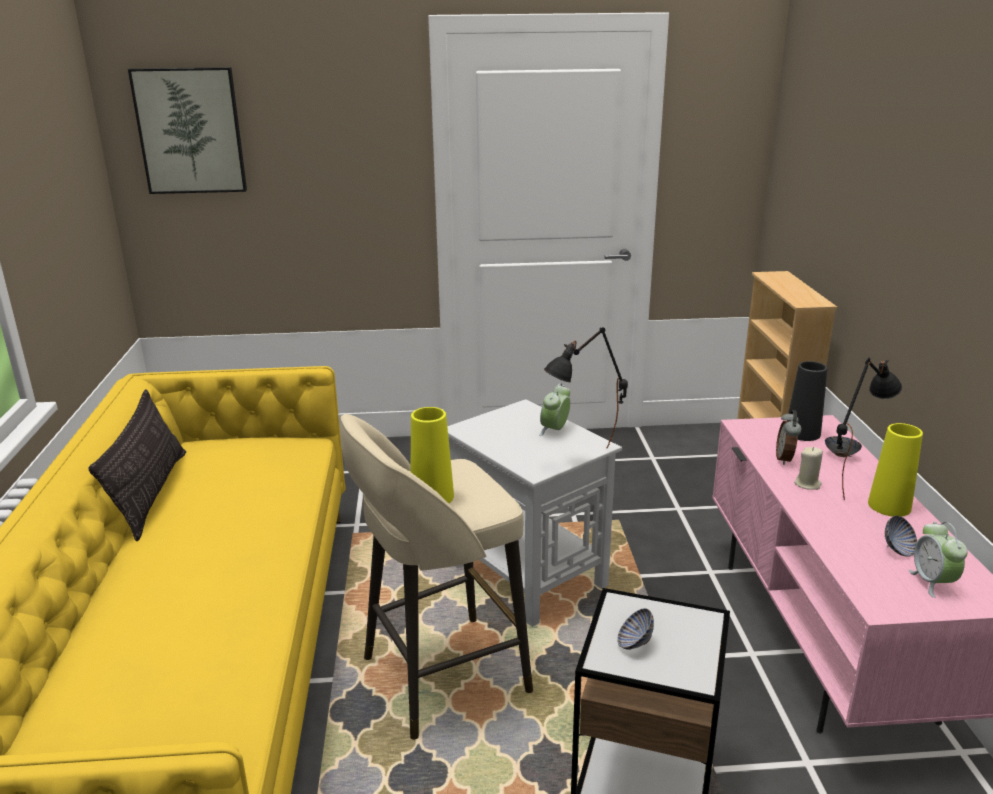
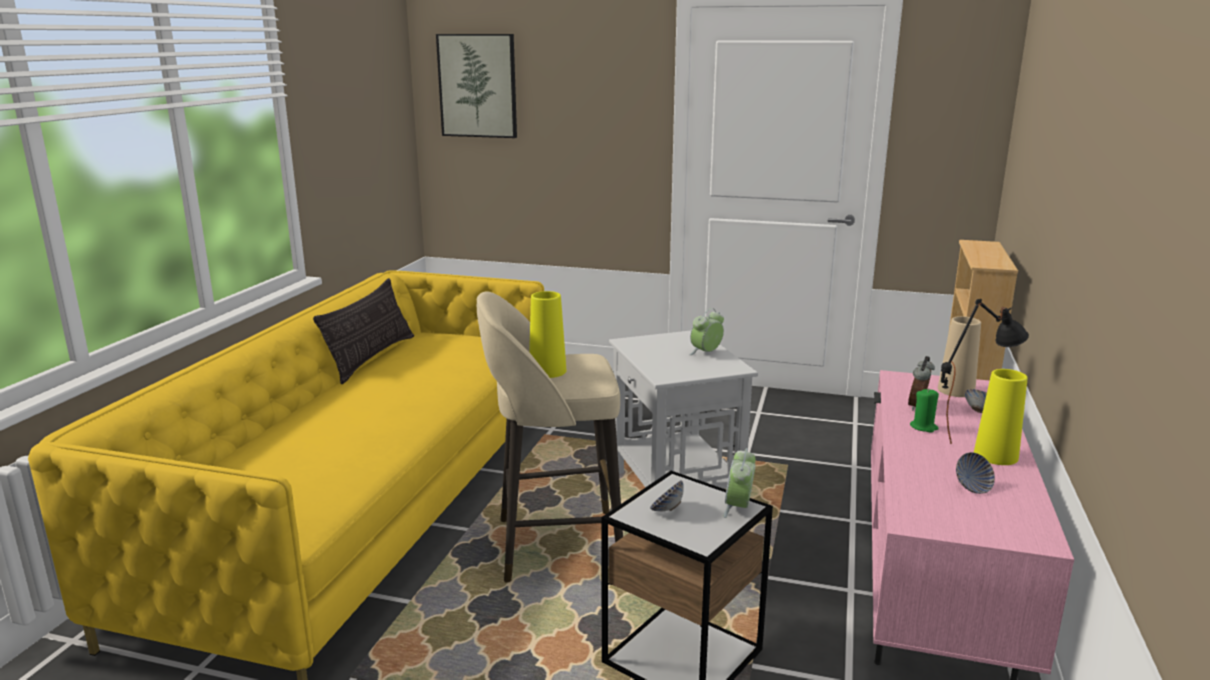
camera: 20 degrees right, 5 degrees down
black table lamp [544,327,628,448] -> none
black vase [788,361,827,441] -> beige vase [938,316,981,397]
beige candle [794,447,823,490] -> green candle [910,388,939,433]
alarm clock [909,521,967,598] -> alarm clock moved to [723,448,756,518]

